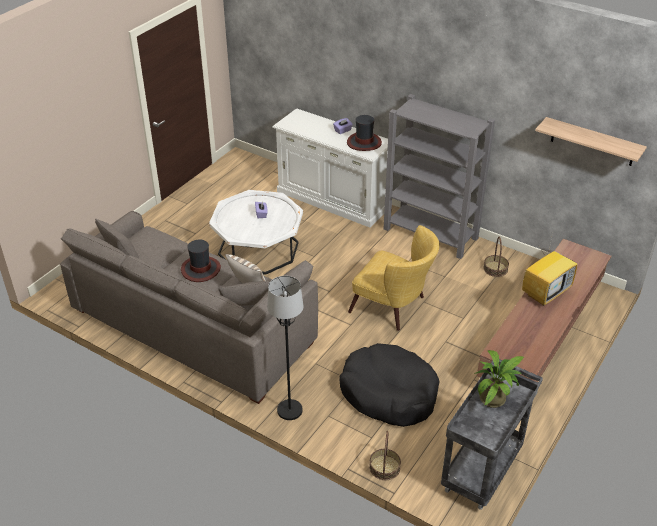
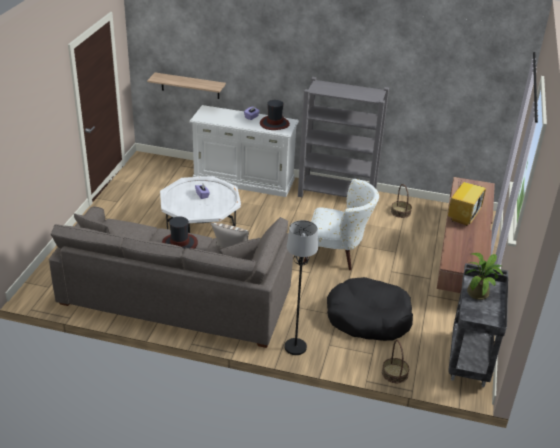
camera: 20 degrees left, 5 degrees down
yellow armchair [348,225,440,331] -> white armchair [303,179,379,270]
shelf [535,117,647,166] -> shelf moved to [147,73,226,99]

